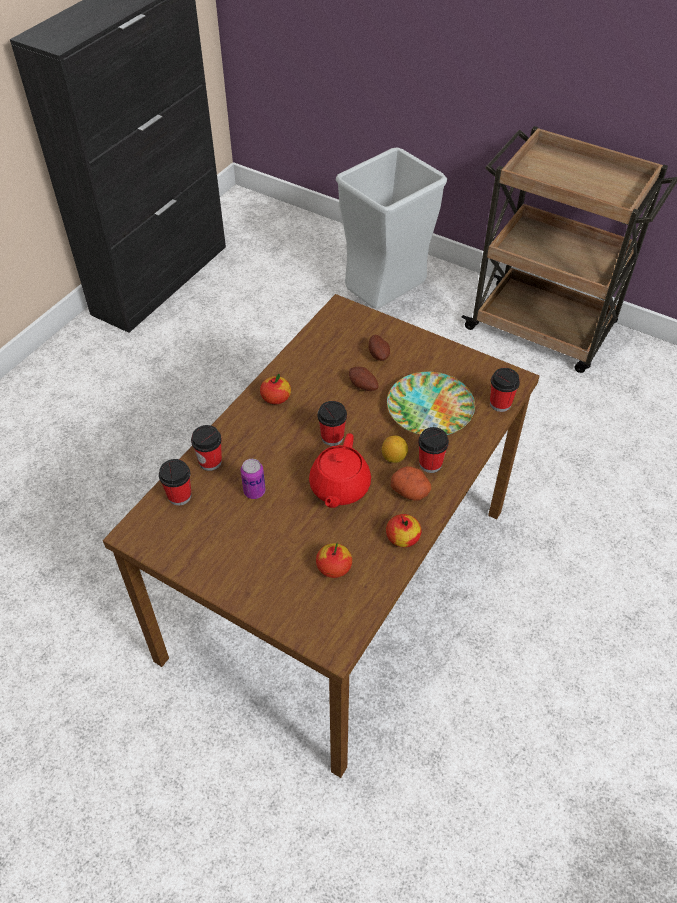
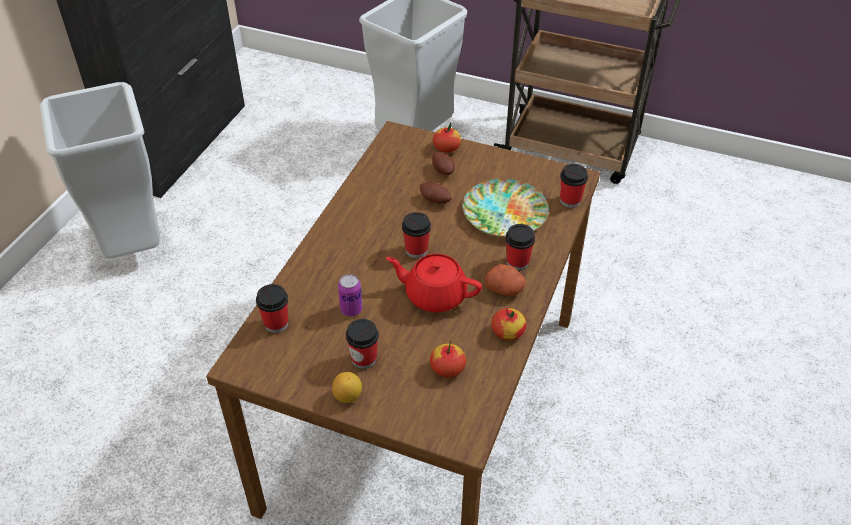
camera: 10 degrees left, 5 degrees down
cup [191,425,222,471] -> cup moved to [346,319,379,369]
apple [260,374,291,404] -> apple moved to [433,123,461,153]
red teapot [309,433,371,508] -> red teapot turned 105 degrees clockwise [386,254,482,312]
lemon [382,436,408,463] -> lemon moved to [332,372,362,403]
none -> grey trash can [40,82,161,259]

